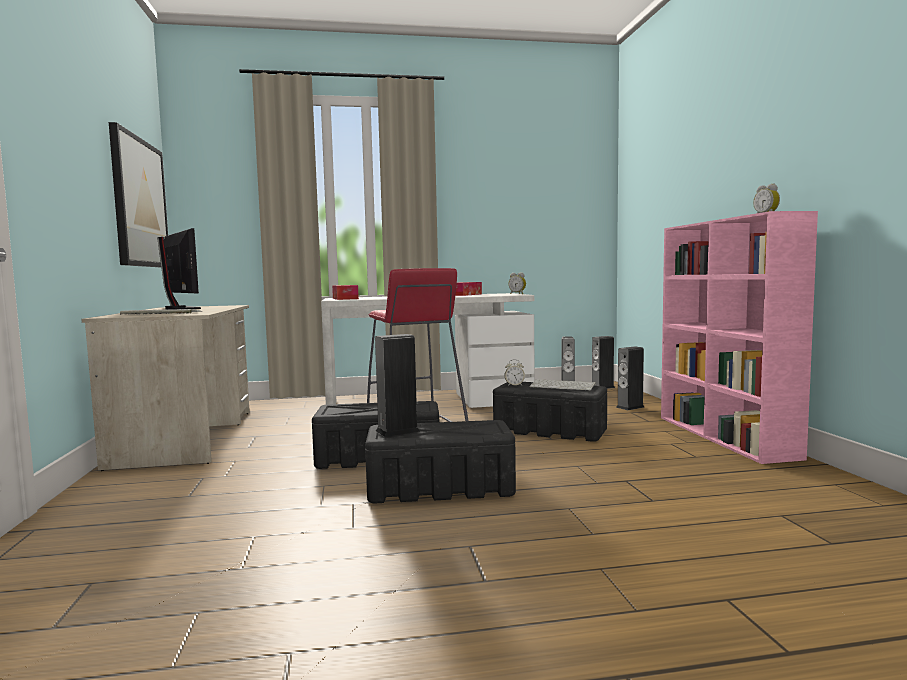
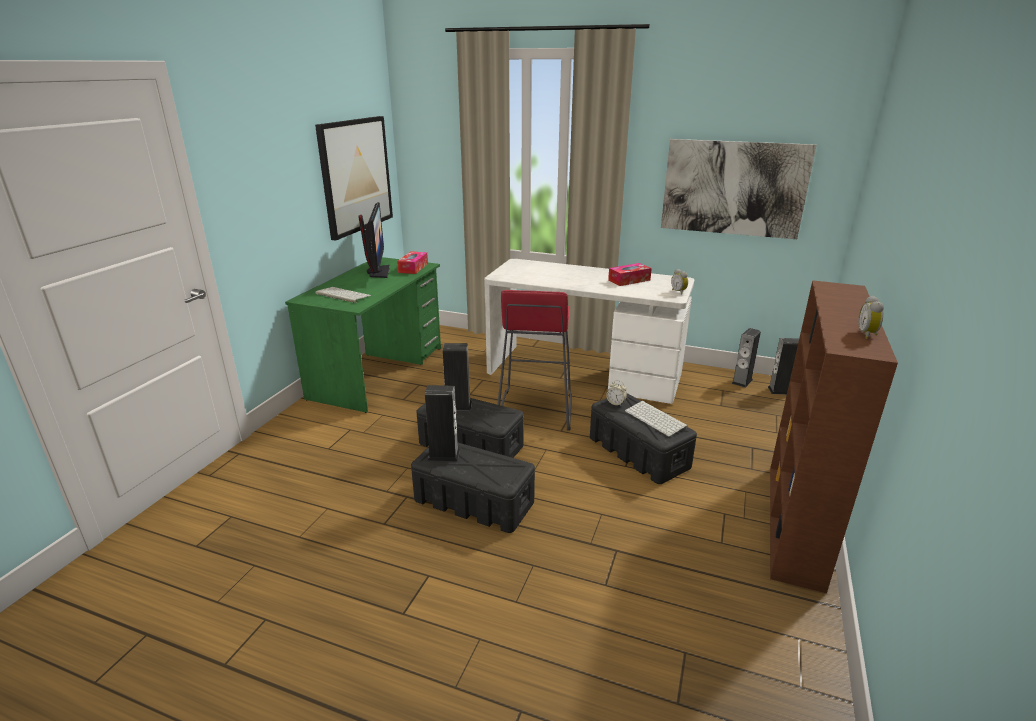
camera: 30 degrees right, 20 degrees up
beige desk [81,305,250,471] -> green desk [285,257,441,413]
tissue box [332,285,359,300] -> tissue box moved to [397,251,428,274]
speaker [616,346,644,410] -> speaker moved to [443,343,472,410]
pink bookcase [661,211,818,464] -> brown bookcase [770,280,898,593]
none -> picture [661,139,817,239]

